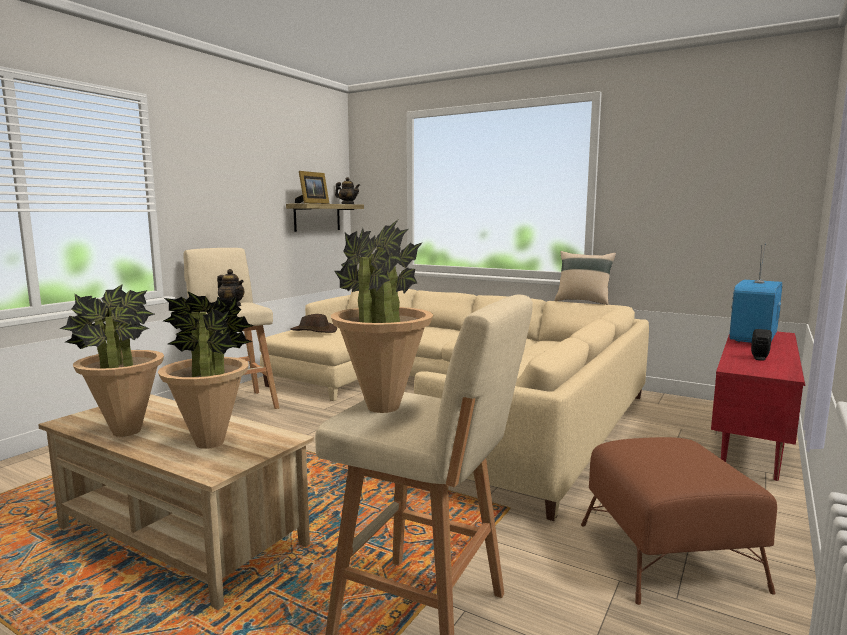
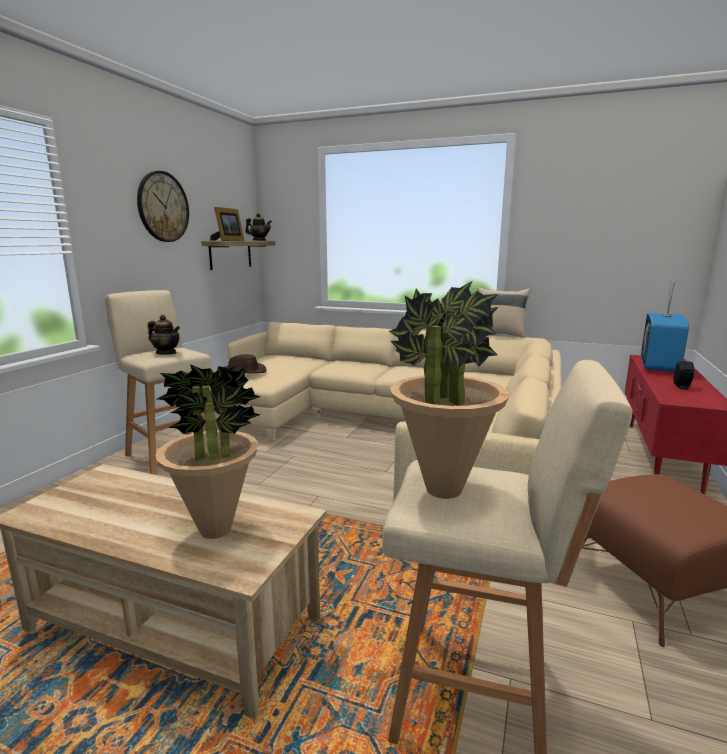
camera: 10 degrees left, 5 degrees up
potted plant [60,284,164,437] -> none
none -> wall clock [137,171,189,242]

